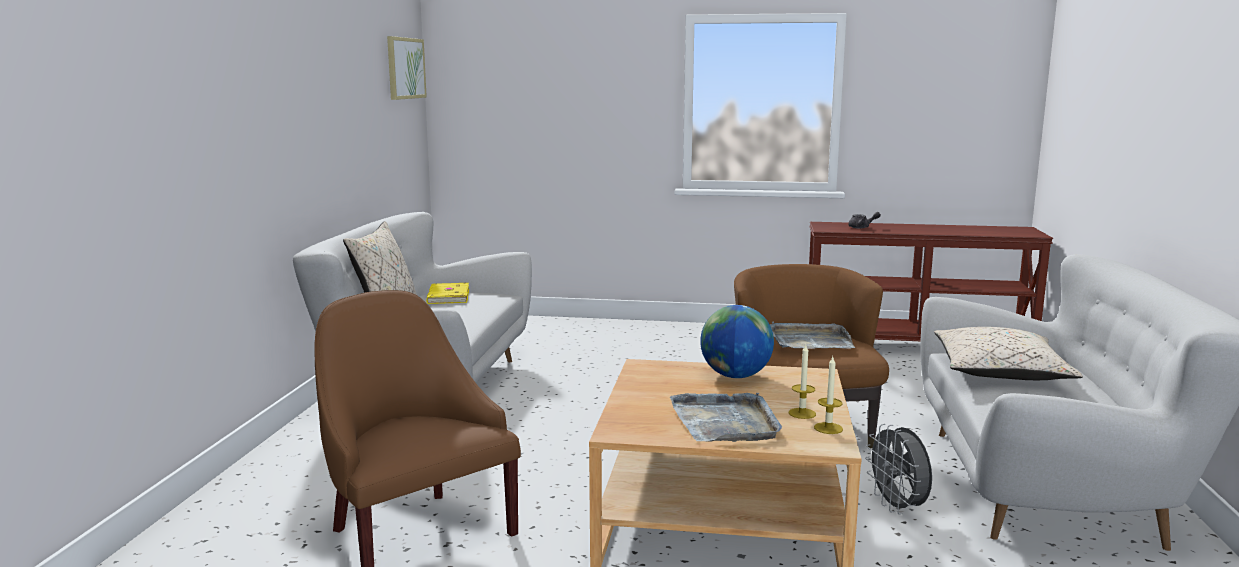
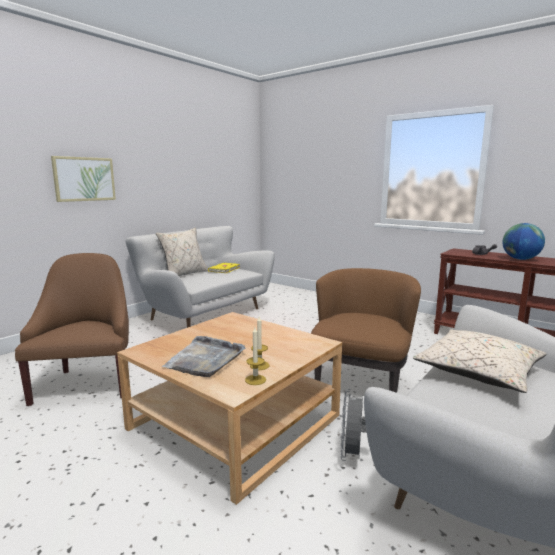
camera: 30 degrees right, 0 degrees up
picture [387,36,427,100] -> picture moved to [51,156,116,202]
globe [700,305,774,378] -> globe moved to [502,223,545,260]
grey tray [770,322,855,349] -> none

